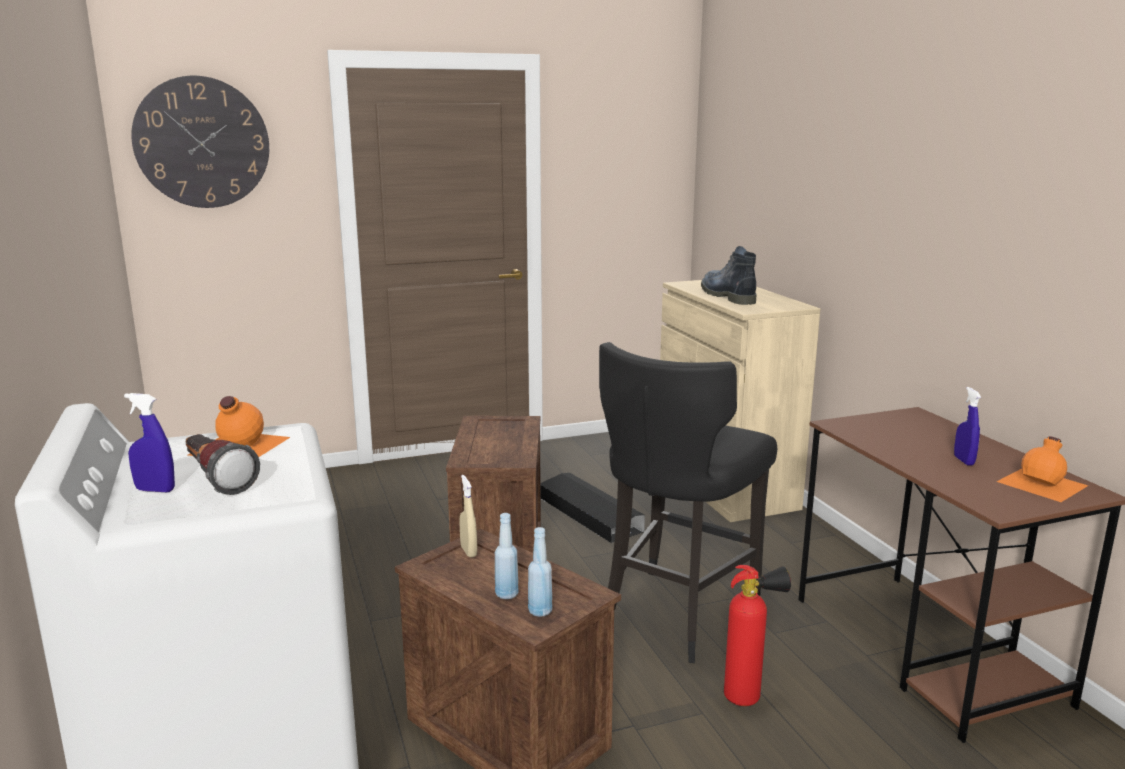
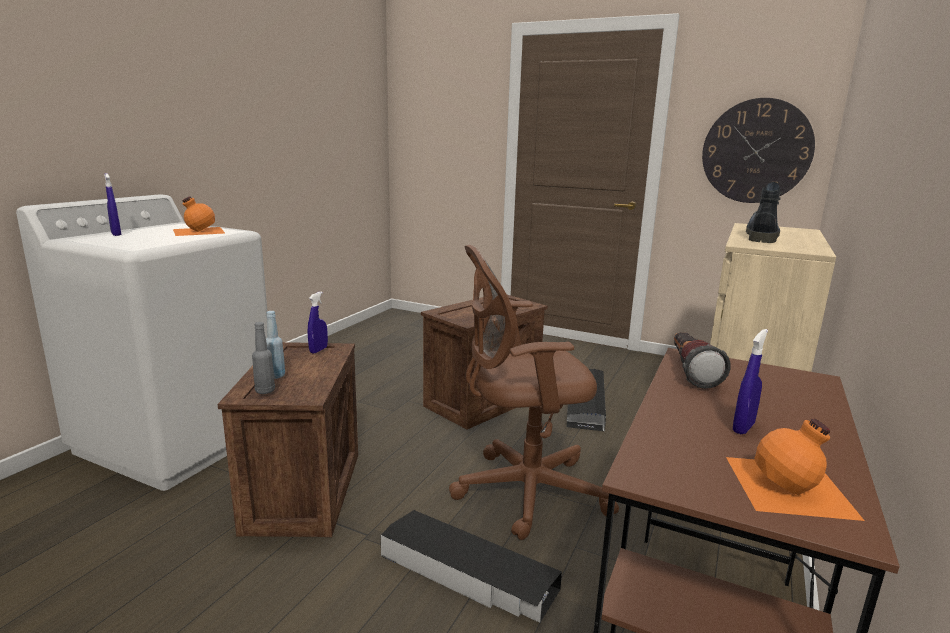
camera: 45 degrees right, 0 degrees up
wall clock [131,76,269,208] -> wall clock moved to [702,98,815,203]
flashlight [186,434,260,495] -> flashlight moved to [674,332,731,389]
beige spray bottle [459,475,477,558] -> blue spray bottle [308,291,328,354]
blue bottle [528,527,552,617] -> grey bottle [252,322,275,394]
black stool [599,342,777,663] -> brown office chair [449,245,619,540]
fire extinguisher [724,565,791,706] -> black storage box [381,510,562,623]

